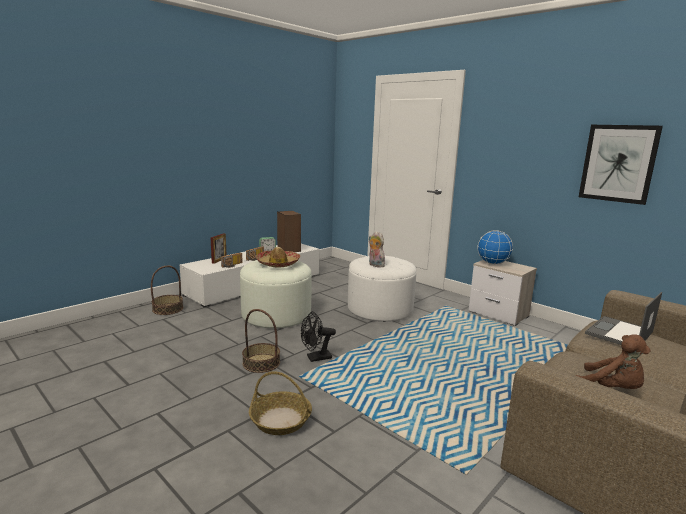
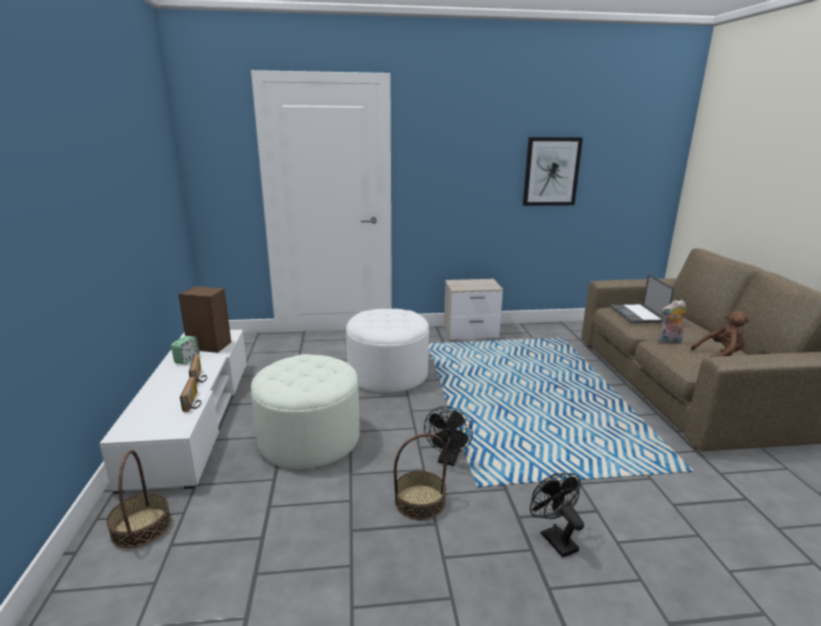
camera: 50 degrees left, 5 degrees up
picture frame [211,233,227,264] -> none
basket [249,371,312,435] -> black fan [530,473,584,558]
hat [256,247,300,268] -> none
plush toy [369,231,385,268] -> plush toy moved to [658,300,686,345]
globe [477,230,513,264] -> none

